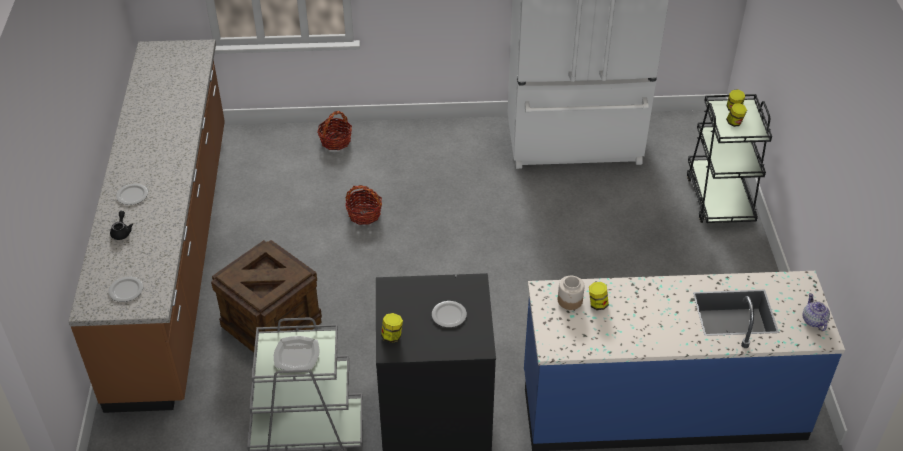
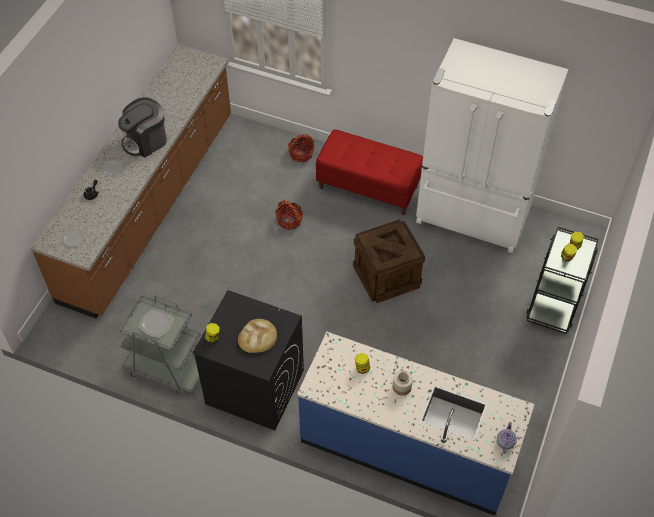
camera: 25 degrees right, 10 degrees up
crate [211,240,322,353] -> crate moved to [353,219,425,303]
plate [432,301,467,328] -> bread [238,319,277,353]
jar [558,276,585,310] -> jar moved to [393,371,413,396]
none -> coffee machine [118,97,167,157]
none -> red bench [316,129,423,215]

